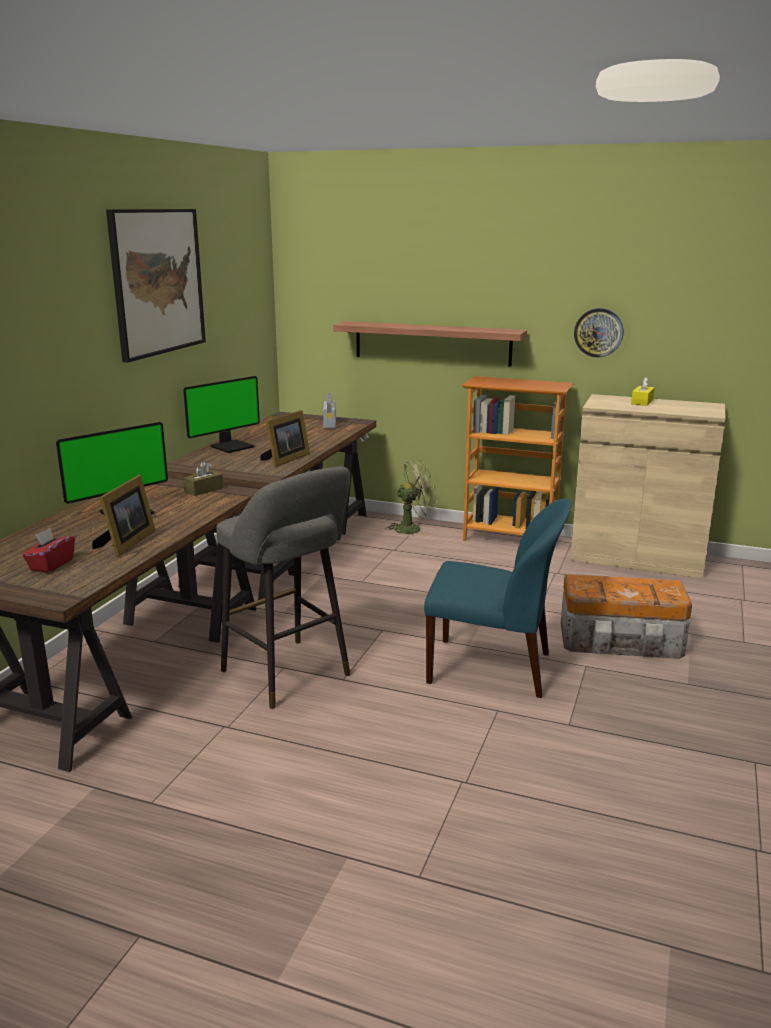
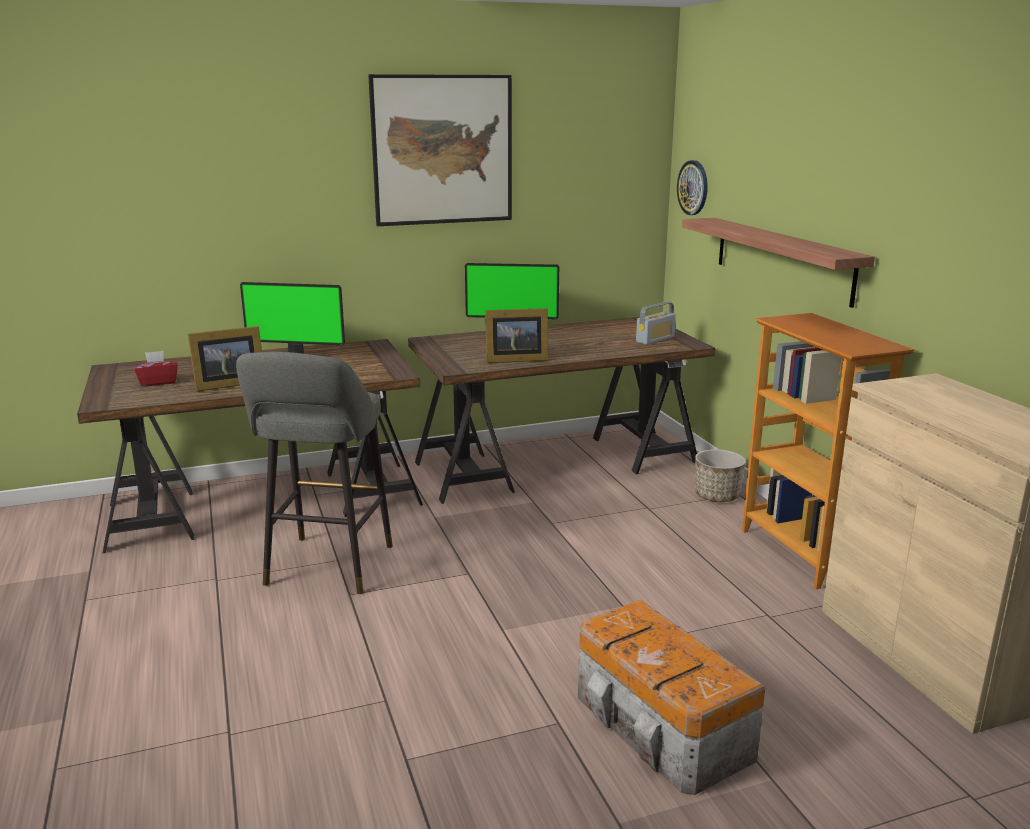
camera: 50 degrees right, 0 degrees up
brown tissue box [183,462,224,496] -> none
green fan [385,460,438,536] -> planter [695,449,746,502]
blue chair [424,499,572,698] -> none
wall clock [574,308,624,358] -> wall clock moved to [677,160,708,215]
yellow tissue box [631,377,655,406] -> none

